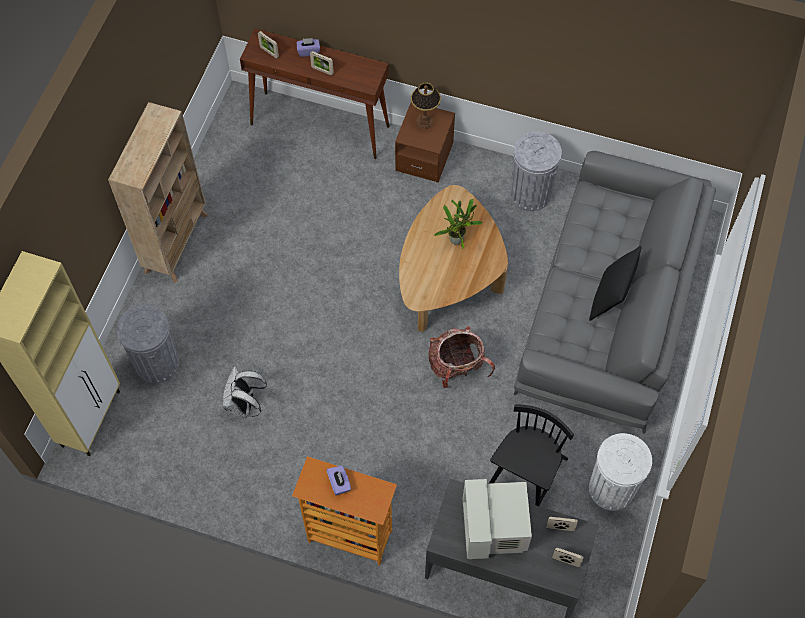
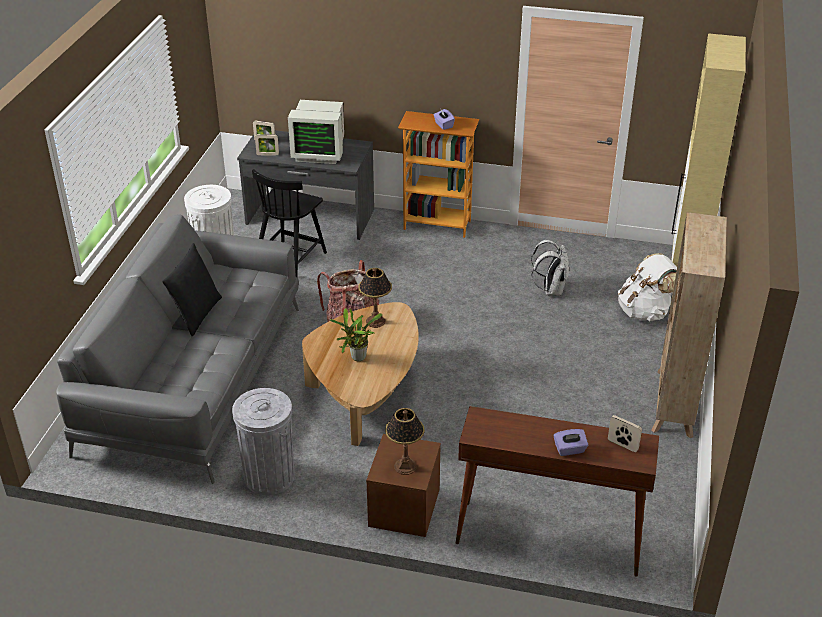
camera: 175 degrees right, 25 degrees down
grey trash can [117,305,179,384] -> white backpack [618,253,677,321]
picture frame [310,51,334,75] -> none
monitor [463,479,532,559] -> monitor turned 105 degrees clockwise [288,100,344,164]
none -> table lamp [358,268,392,328]

